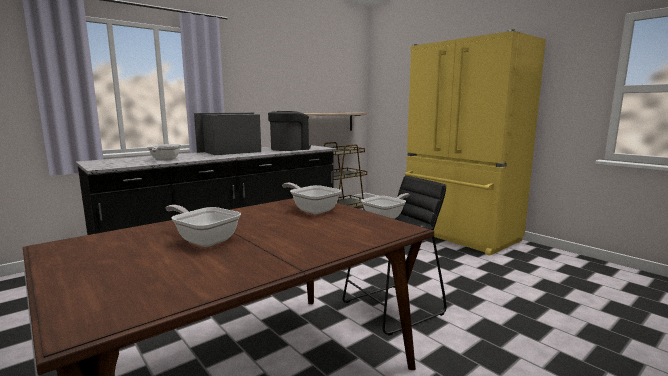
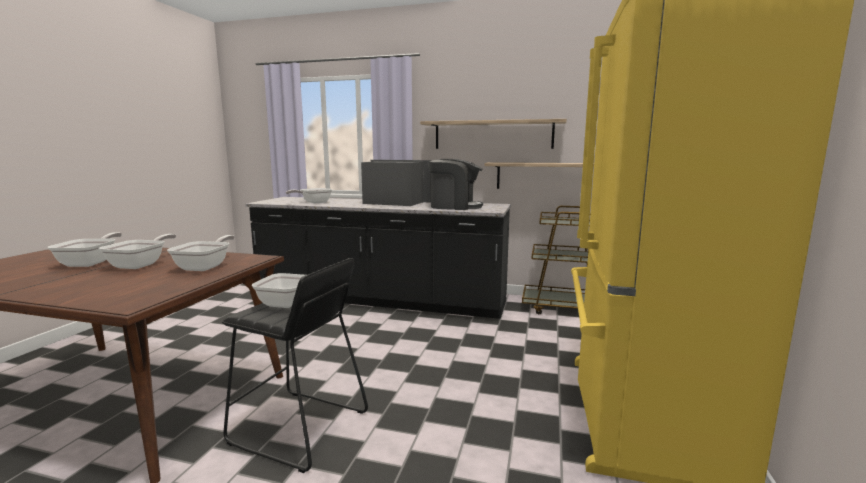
camera: 55 degrees right, 0 degrees up
none -> frying pan [99,234,176,269]
none -> shelf [420,119,567,149]

